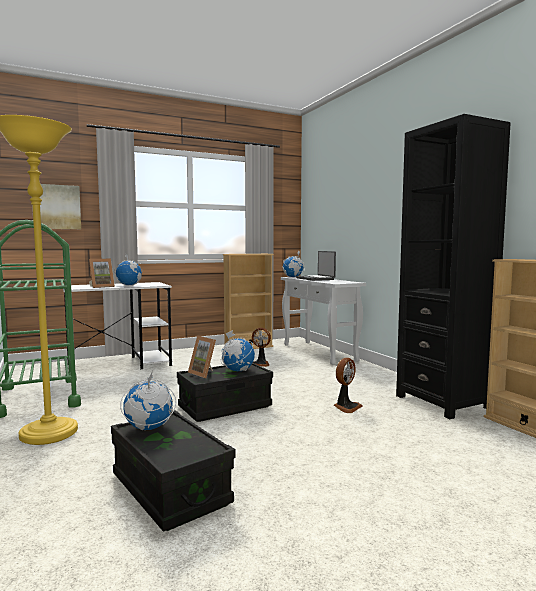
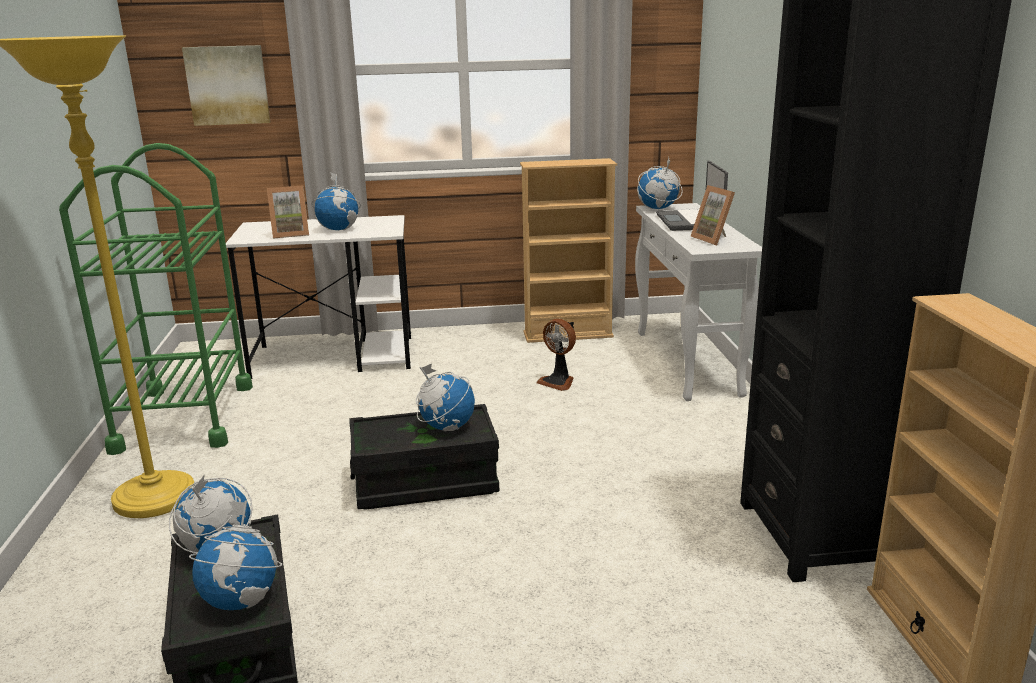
camera: 20 degrees right, 15 degrees up
picture frame [188,336,216,378] -> picture frame moved to [691,185,735,245]
fan [334,358,362,413] -> none
none -> globe [189,500,282,610]

